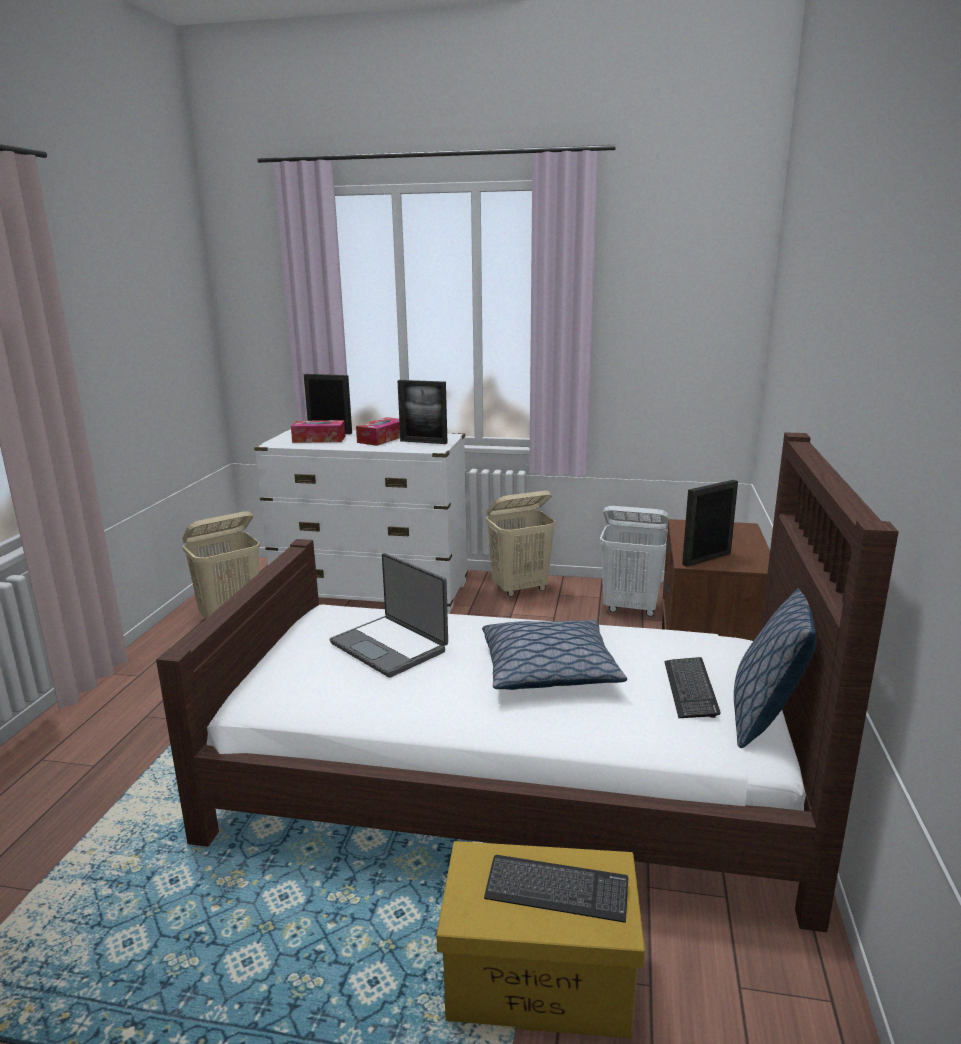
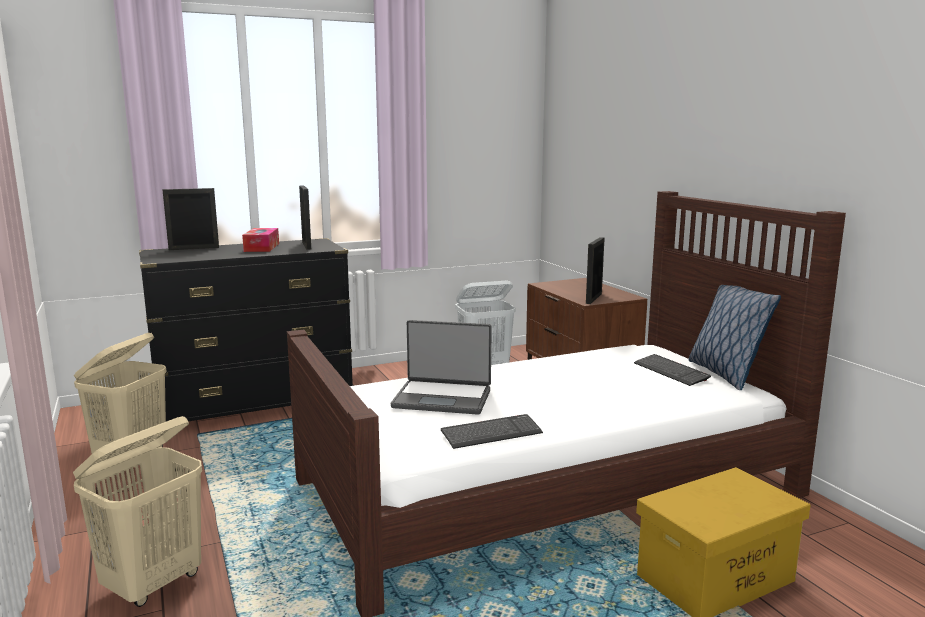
camera: 35 degrees left, 5 degrees down
white dresser [254,428,468,614] -> black dresser [139,238,353,421]
tissue box [291,420,346,443] -> none
picture frame [398,380,448,444] -> picture frame turned 90 degrees clockwise [299,185,311,250]
pillow [482,620,627,690] -> none
keyboard [484,855,628,923] -> keyboard moved to [441,414,543,449]
beige laundry basket [486,491,555,597] -> beige laundry basket moved to [73,416,202,607]

